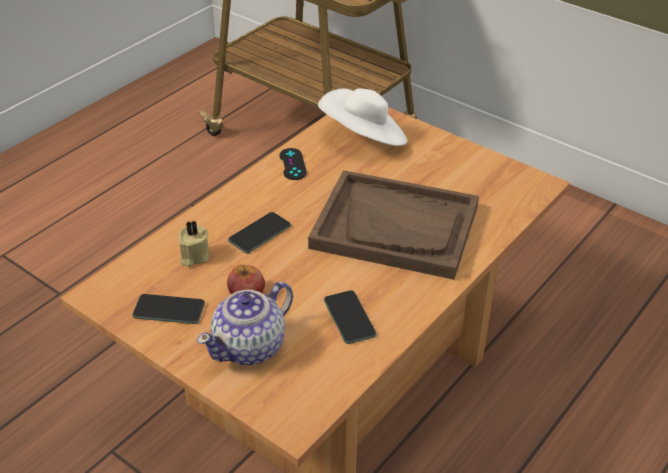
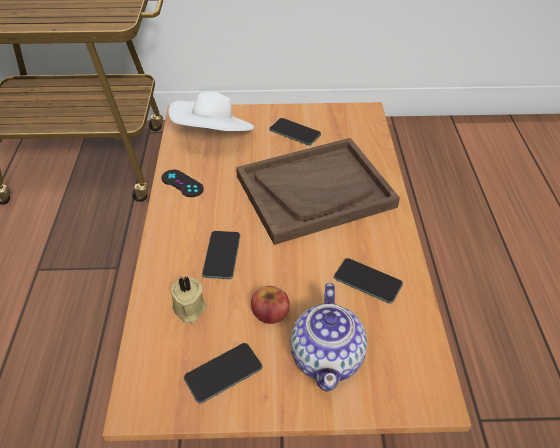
camera: 40 degrees left, 5 degrees up
none -> phone [269,118,321,145]

